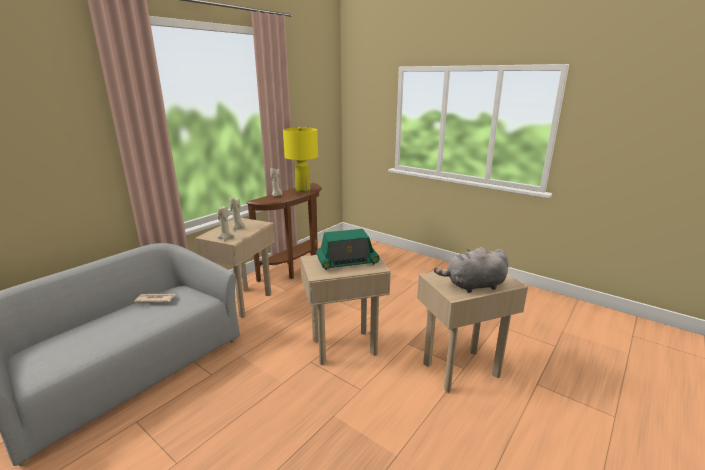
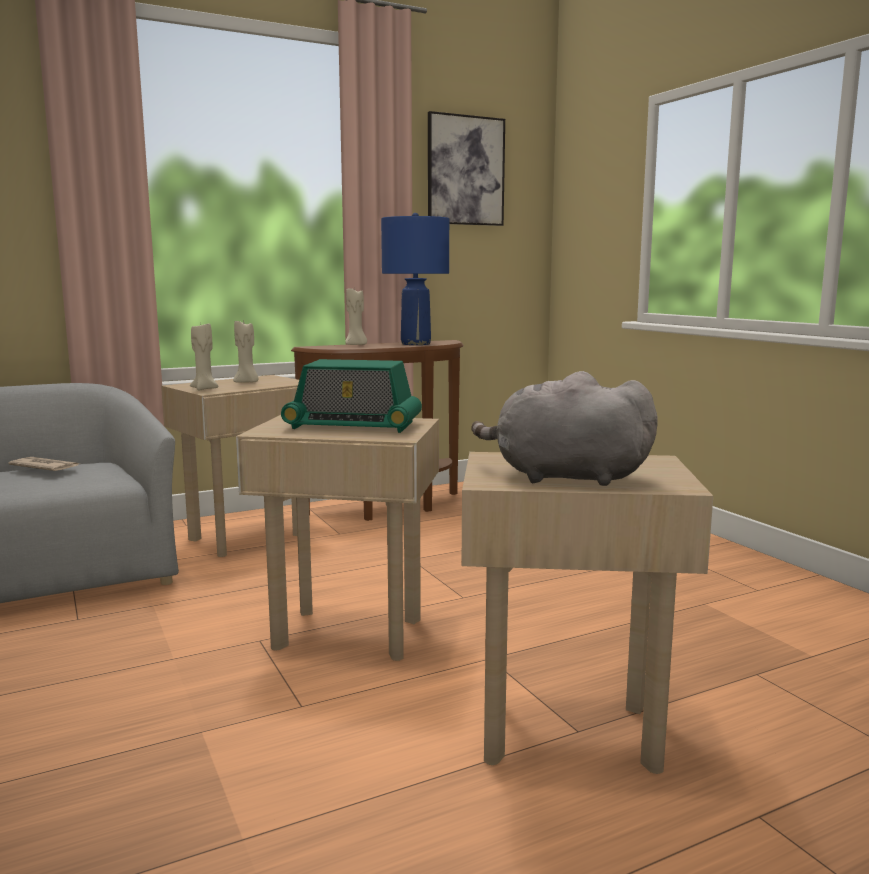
camera: 25 degrees right, 10 degrees down
yellow table lamp [283,127,318,193] -> blue table lamp [381,213,449,345]
none -> picture [428,111,505,226]

